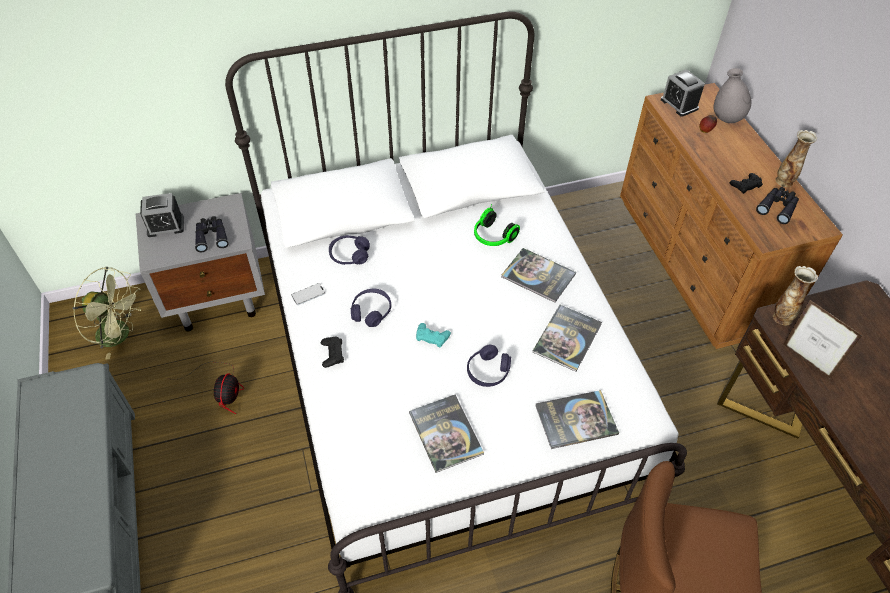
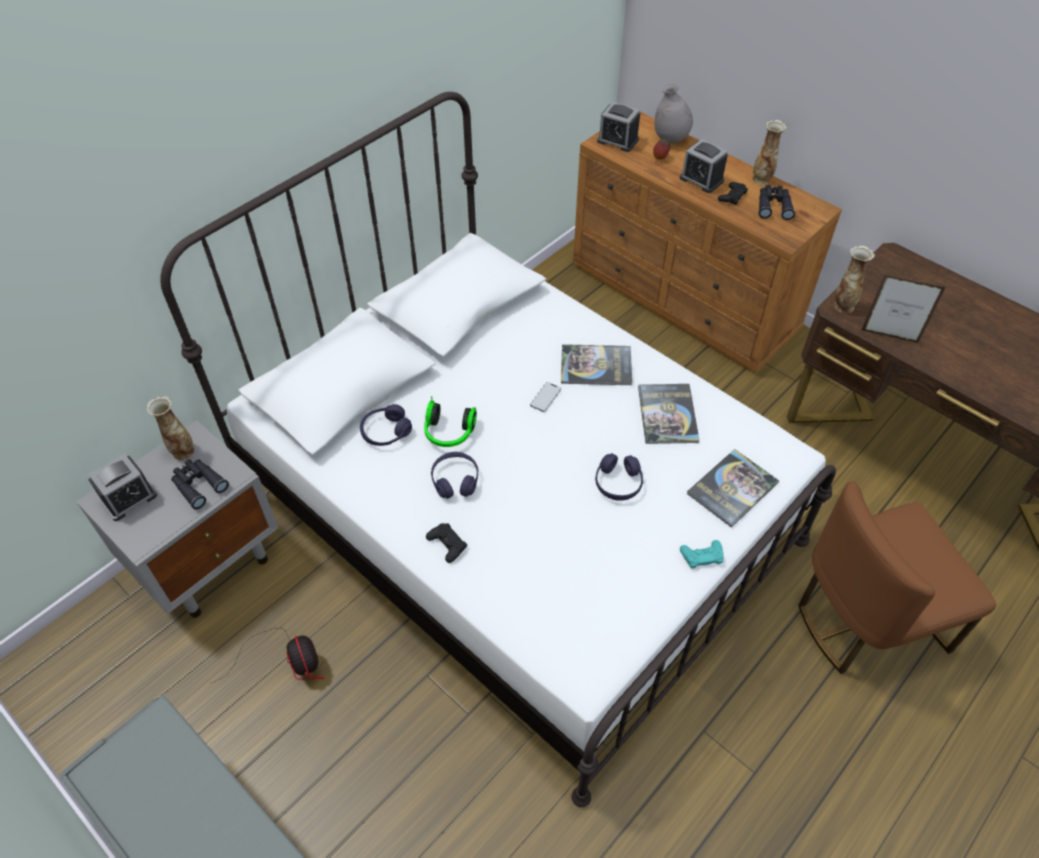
camera: 30 degrees left, 0 degrees up
green fan [73,267,141,360] -> none
phone [291,283,325,305] -> phone moved to [530,382,561,412]
book [409,395,484,473] -> none
turquoise game controller [416,323,451,347] -> turquoise game controller moved to [680,540,724,569]
headphones [474,204,520,246] -> headphones moved to [424,396,477,447]
none -> vase [146,396,195,460]
none -> alarm clock [680,139,728,193]

